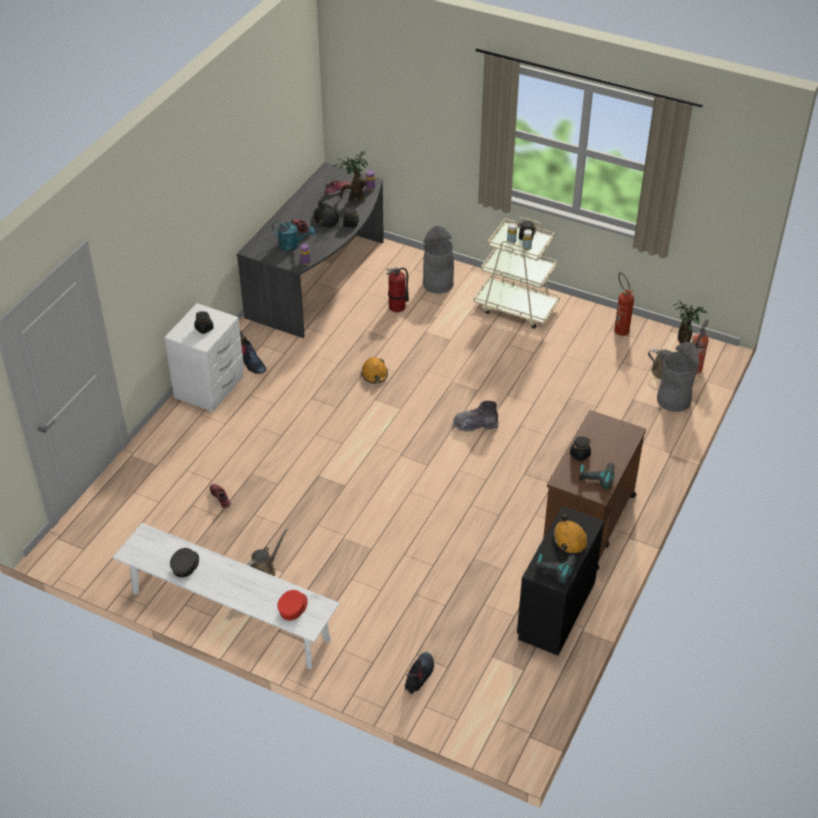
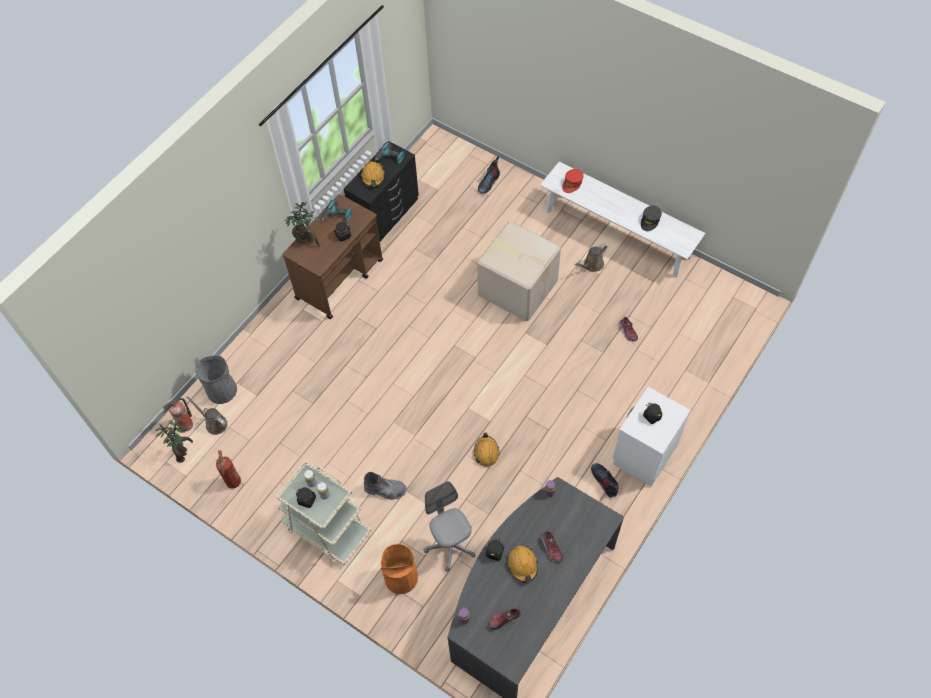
camera: 170 degrees left, 15 degrees up
turquoise watering can [272,221,315,251] -> none
black hard hat [313,201,339,228] -> orange hard hat [507,545,538,582]
potted plant [333,151,369,203] -> potted plant moved to [285,202,321,247]
fire extinguisher [386,267,409,312] -> grey office chair [424,481,476,572]
grey trash can [423,226,454,294] -> orange trash can [381,544,418,594]
grey boot [453,401,499,432] -> grey boot moved to [364,472,407,500]
none -> cardboard box [477,221,561,321]

